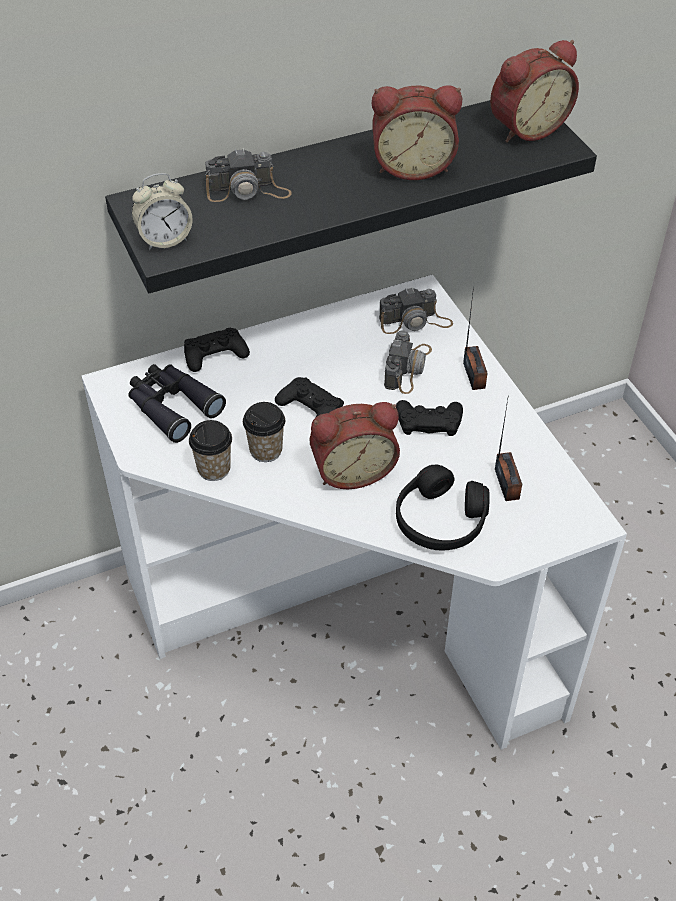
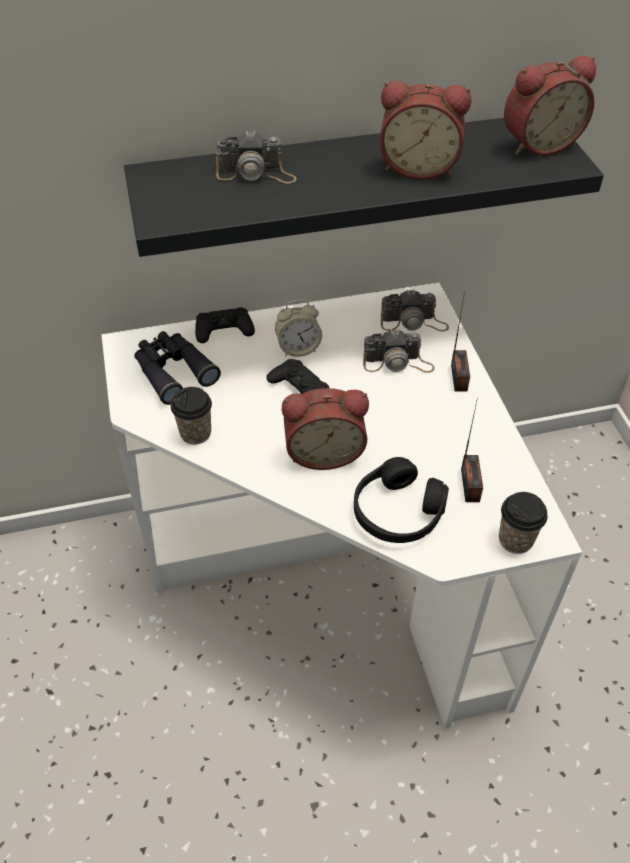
camera: 10 degrees right, 0 degrees up
alarm clock [131,173,193,250] -> alarm clock moved to [275,300,322,357]
cup [243,402,285,462] -> cup moved to [499,492,548,554]
camera [384,330,432,394] -> camera turned 60 degrees clockwise [363,329,435,373]
black game controller [396,400,463,436] -> none

